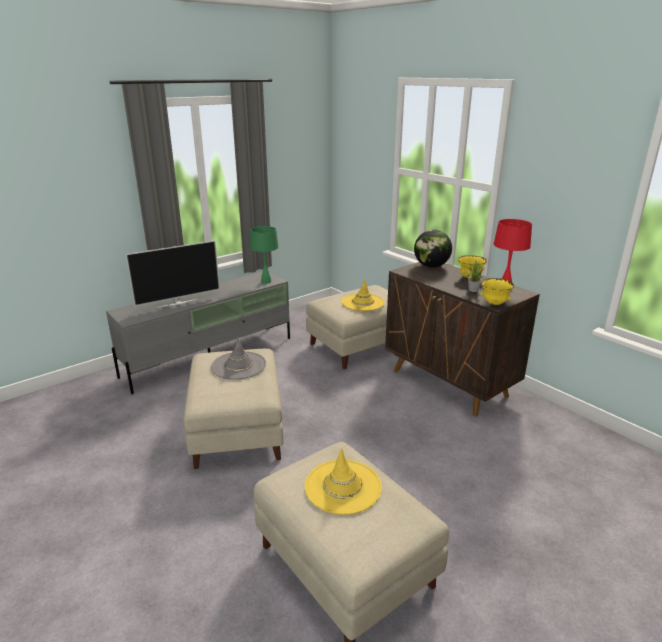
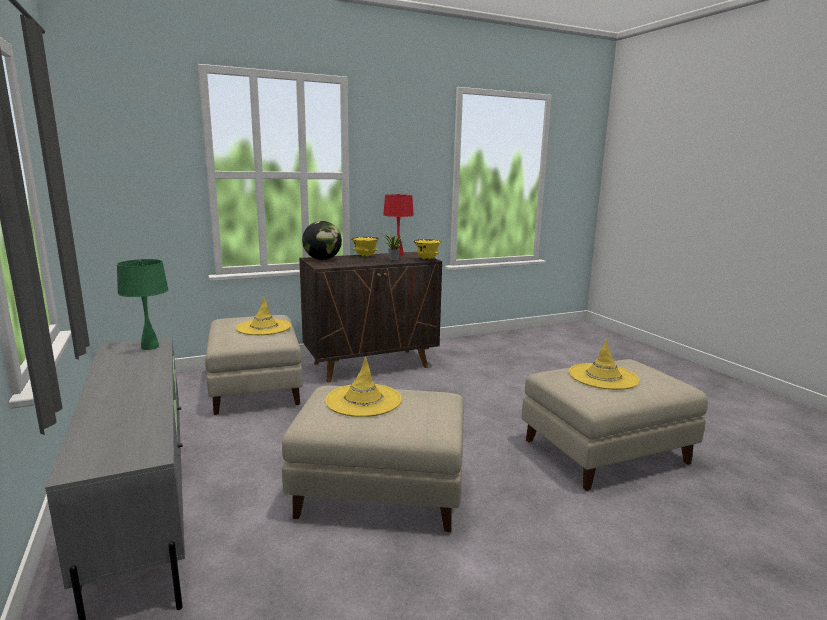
camera: 75 degrees left, 10 degrees down
television [126,240,220,308] -> none
grey hat [211,337,266,380] -> yellow hat [325,356,402,417]

